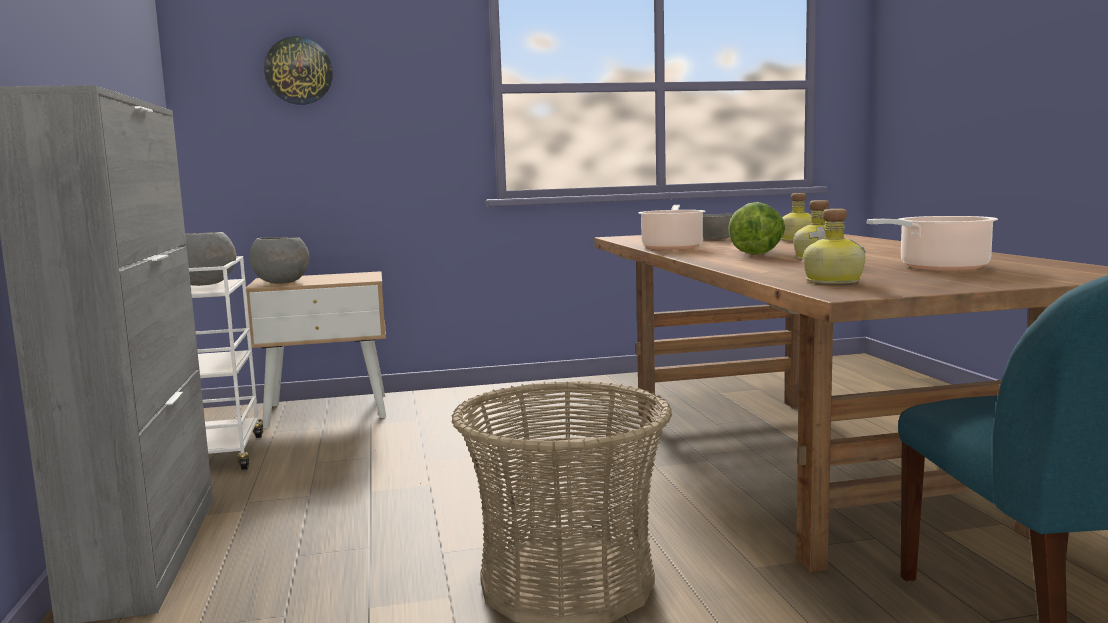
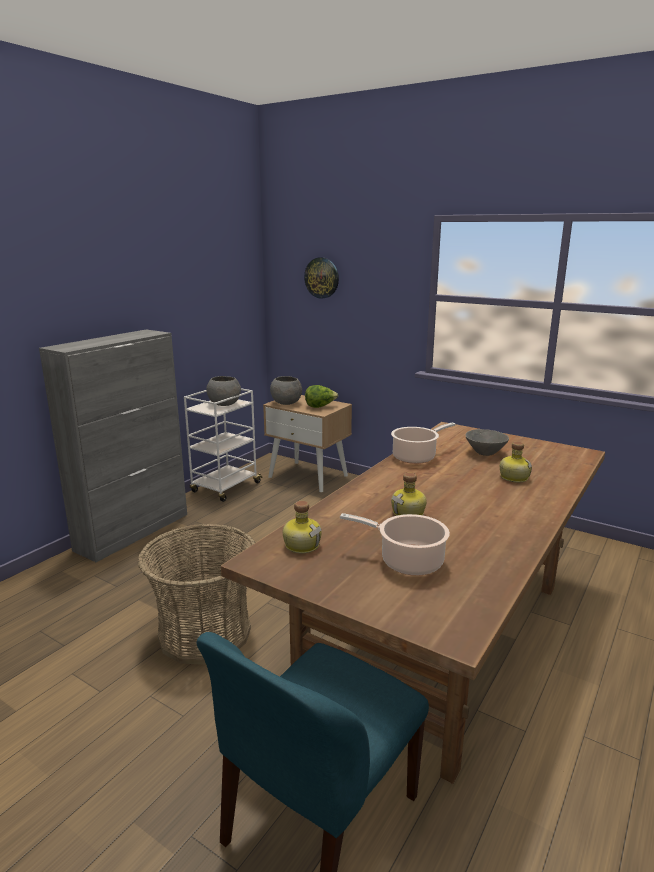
camera: 45 degrees right, 10 degrees up
lettuce [728,202,785,255] -> lettuce moved to [305,385,338,408]

